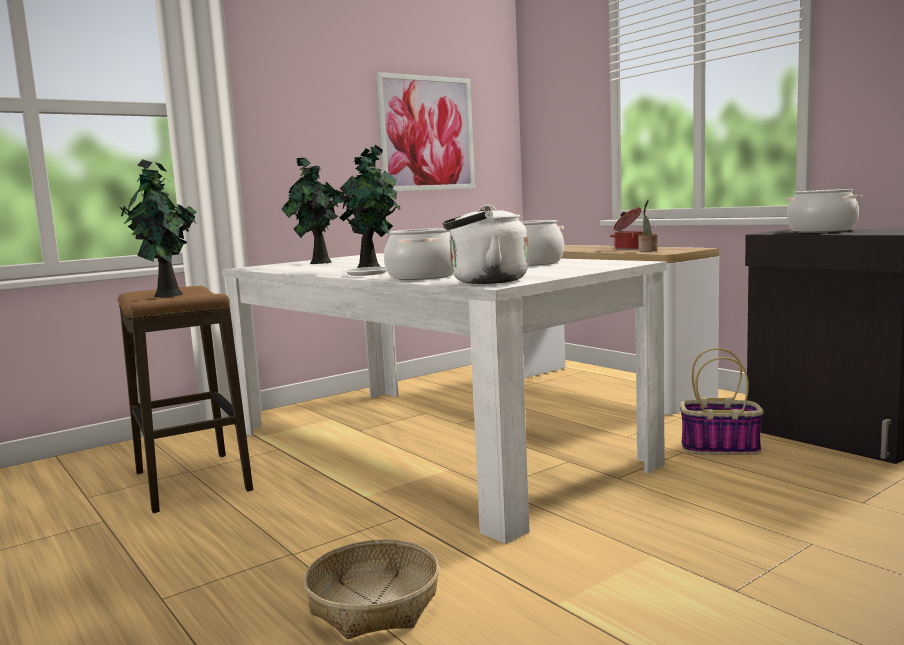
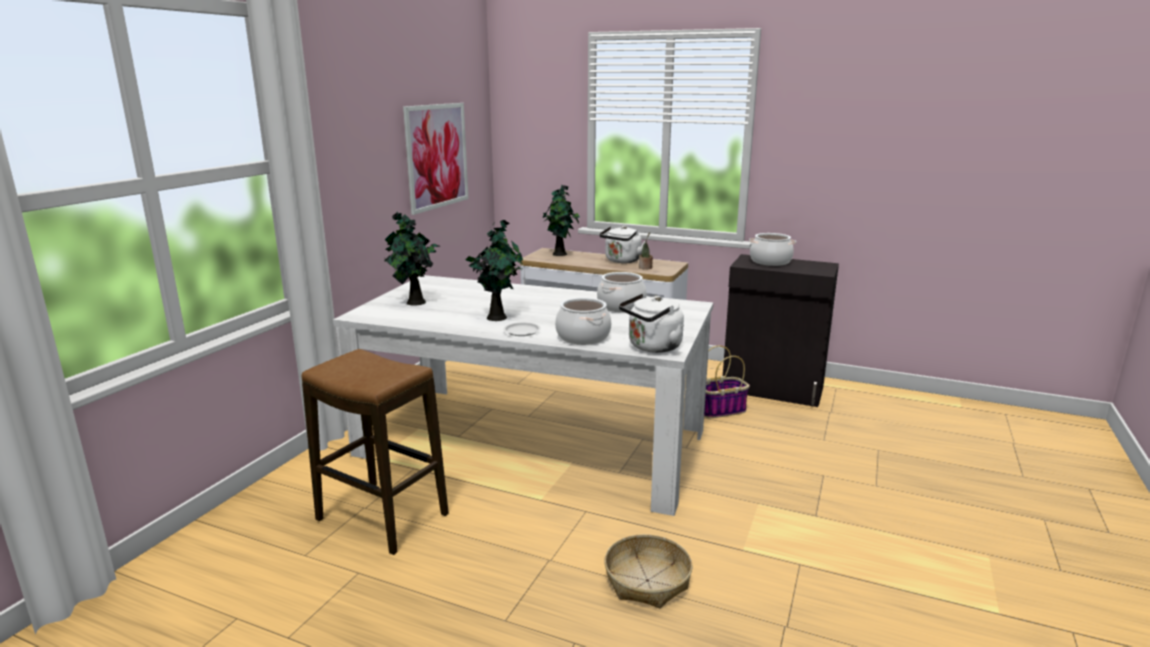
camera: 30 degrees left, 10 degrees up
potted plant [119,160,197,297] -> potted plant moved to [543,185,580,256]
cooking pot [610,208,643,250] -> white kettle [599,226,647,263]

